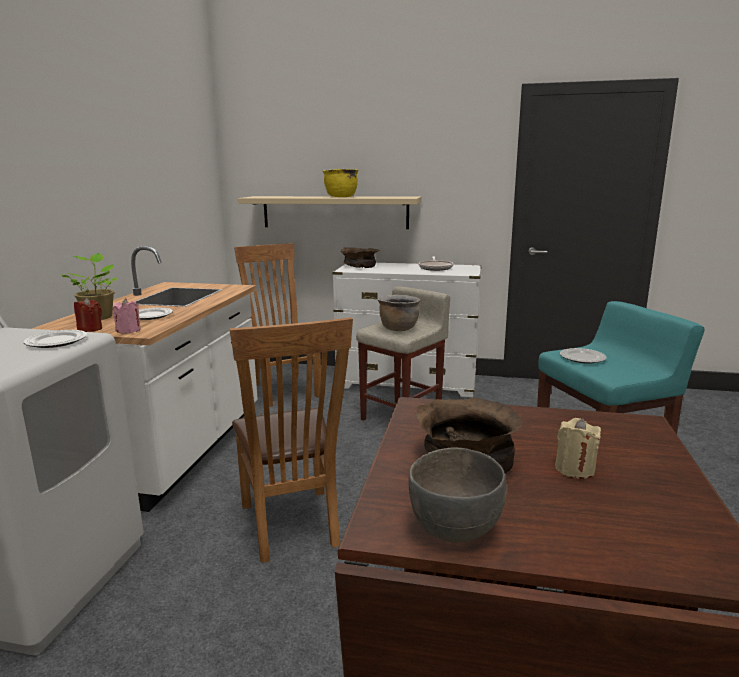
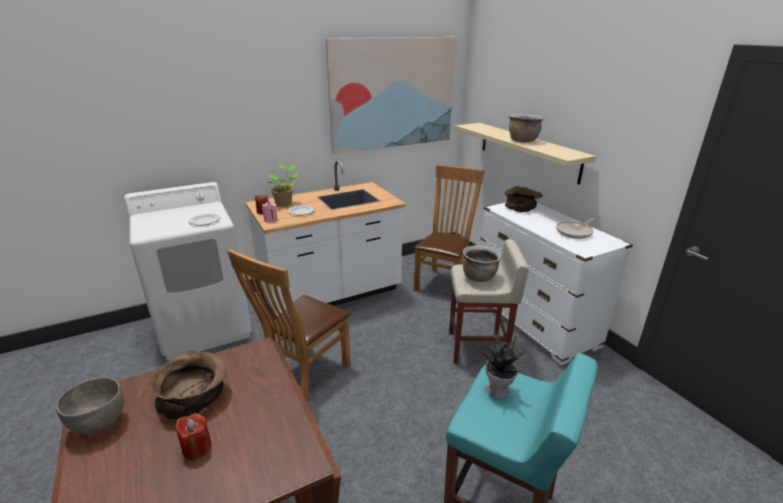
camera: 50 degrees right, 10 degrees up
yellow cooking pot [323,169,358,197] -> brown cooking pot [509,114,544,143]
beige candle [555,418,601,479] -> red candle [175,413,212,459]
plate [560,348,607,364] -> potted plant [478,331,525,399]
none -> picture [325,37,456,154]

